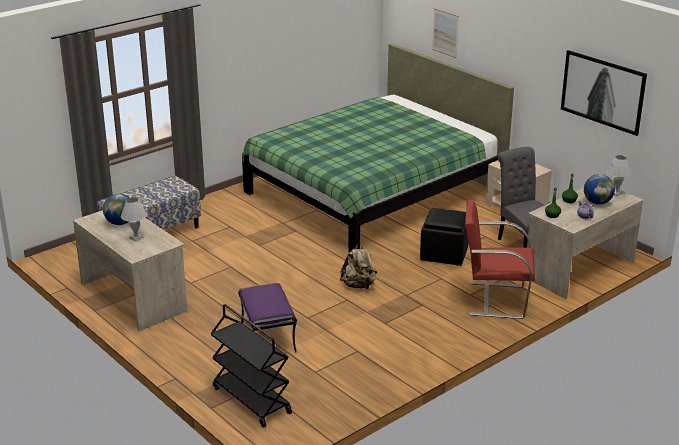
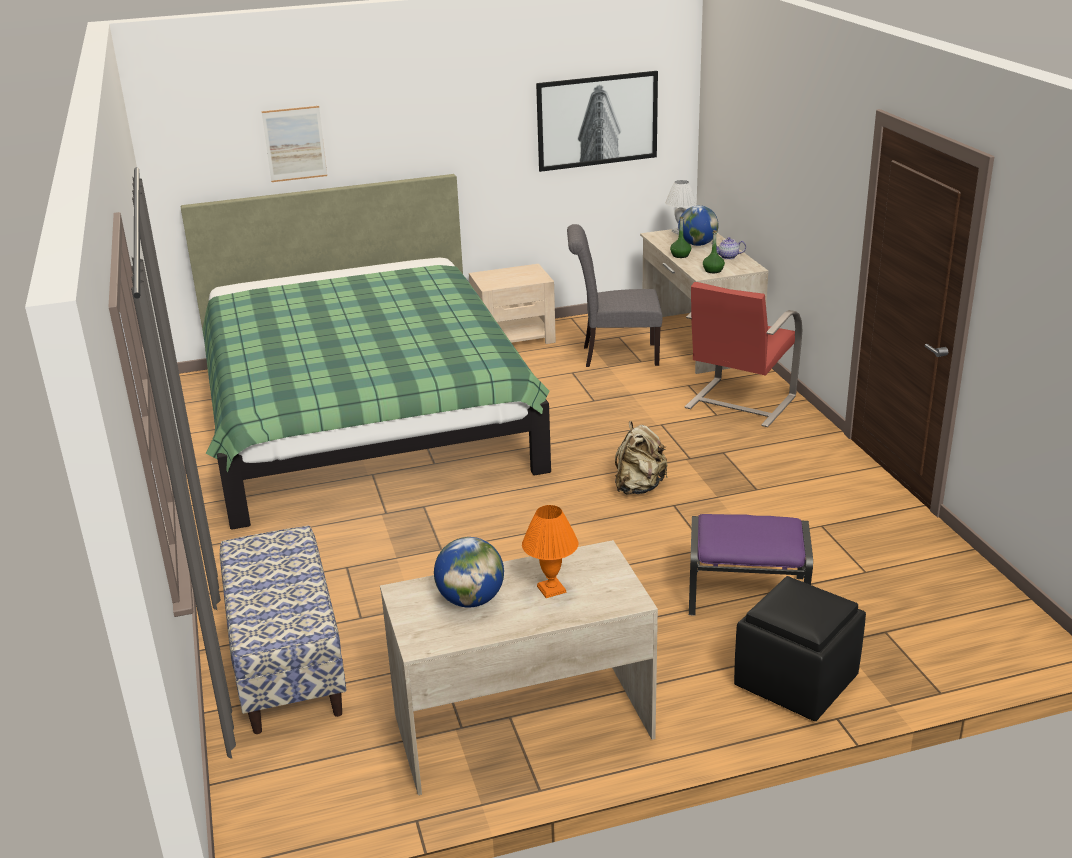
camera: 65 degrees left, 0 degrees up
white table lamp [121,197,147,242] -> orange table lamp [522,505,579,598]
black cart [211,304,292,428] -> none
black ottoman [420,208,469,266] -> black ottoman moved to [734,576,866,721]

